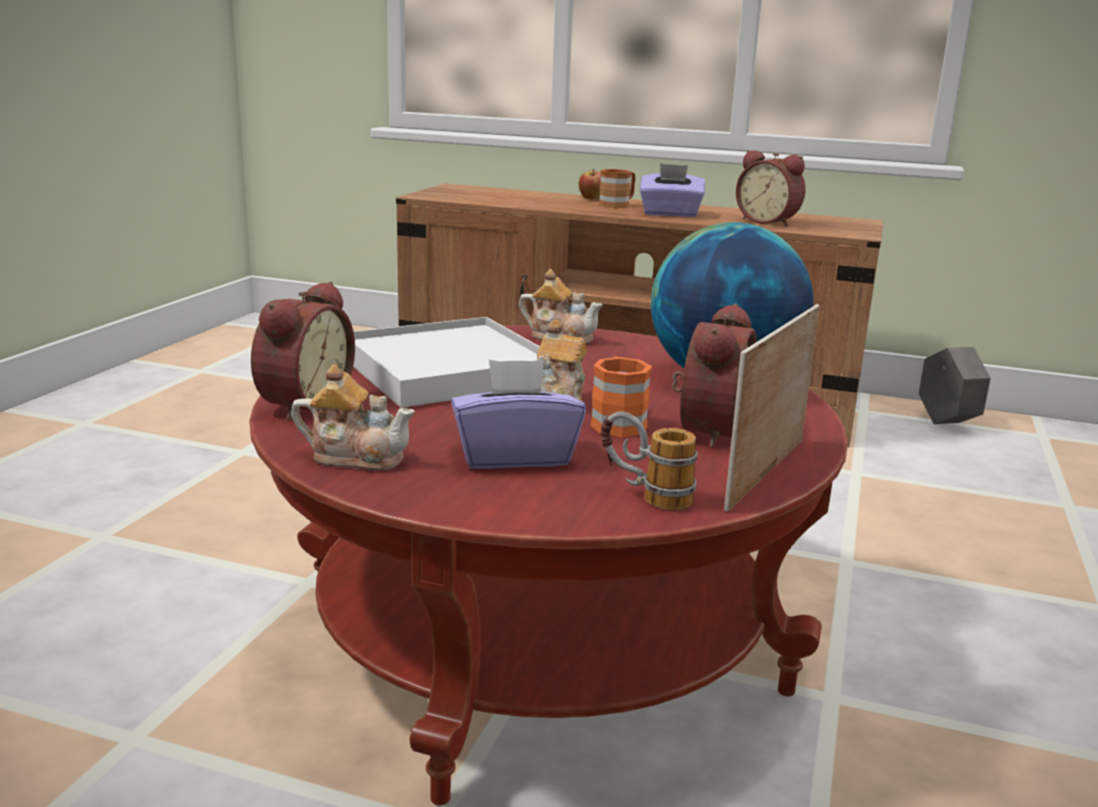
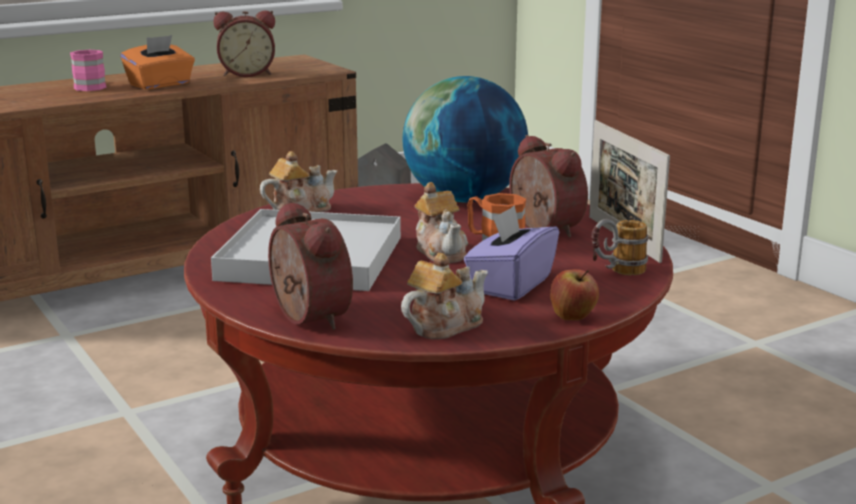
camera: 50 degrees left, 0 degrees up
apple [579,169,601,200] -> apple moved to [550,269,599,320]
brown mug [599,169,636,208] -> pink mug [70,50,107,91]
purple tissue box [640,163,705,217] -> orange tissue box [121,35,195,90]

